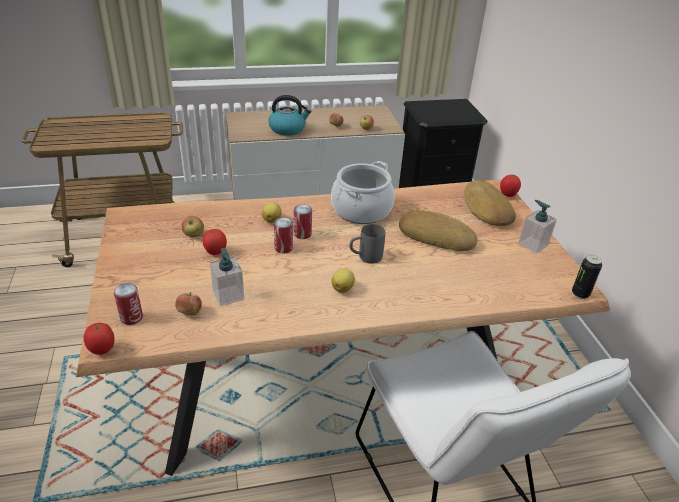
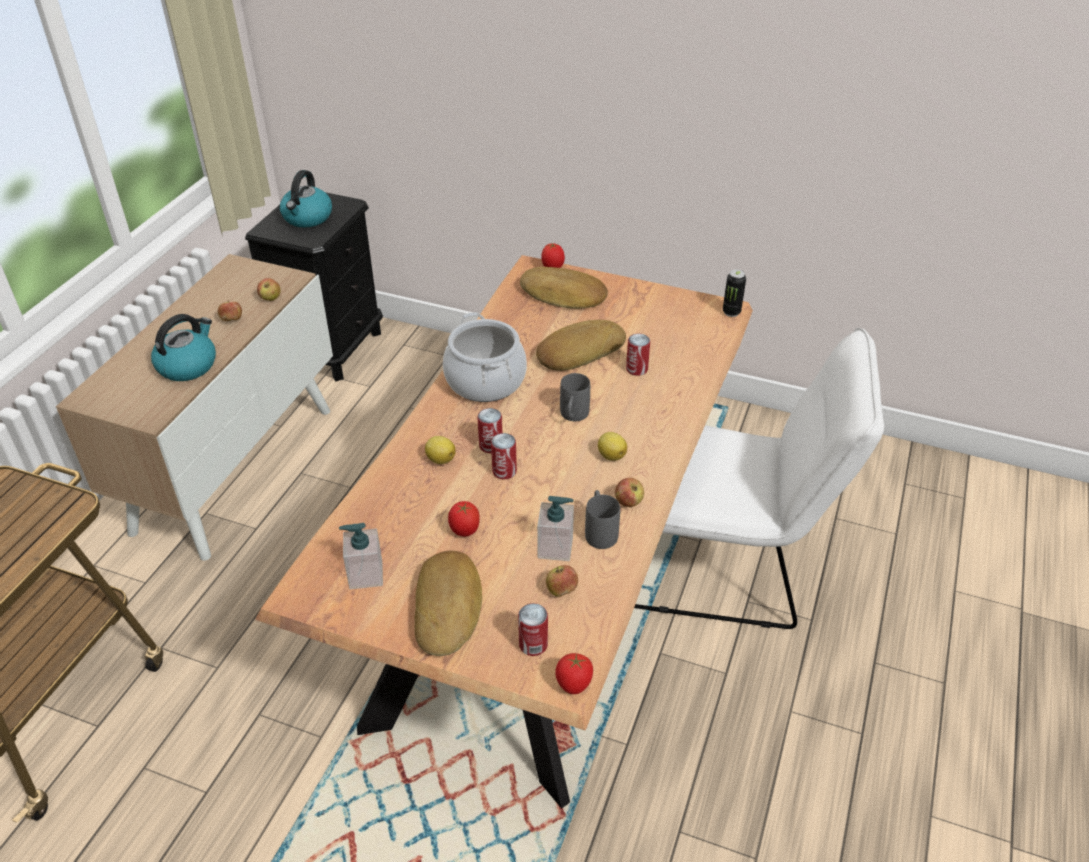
camera: 55 degrees left, 5 degrees up
apple [182,216,204,237] -> apple moved to [615,478,644,507]
soap dispenser [518,200,557,254] -> soap dispenser moved to [339,523,383,589]
none -> kettle [280,170,332,228]
none -> bread [415,550,482,656]
none -> grey mug [585,490,620,549]
none -> can [626,334,650,376]

